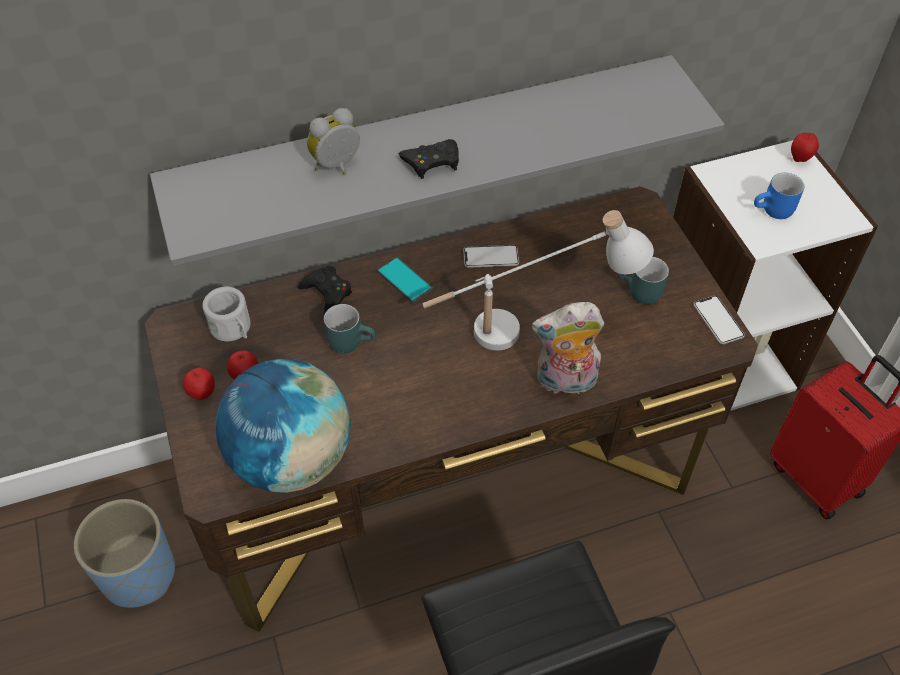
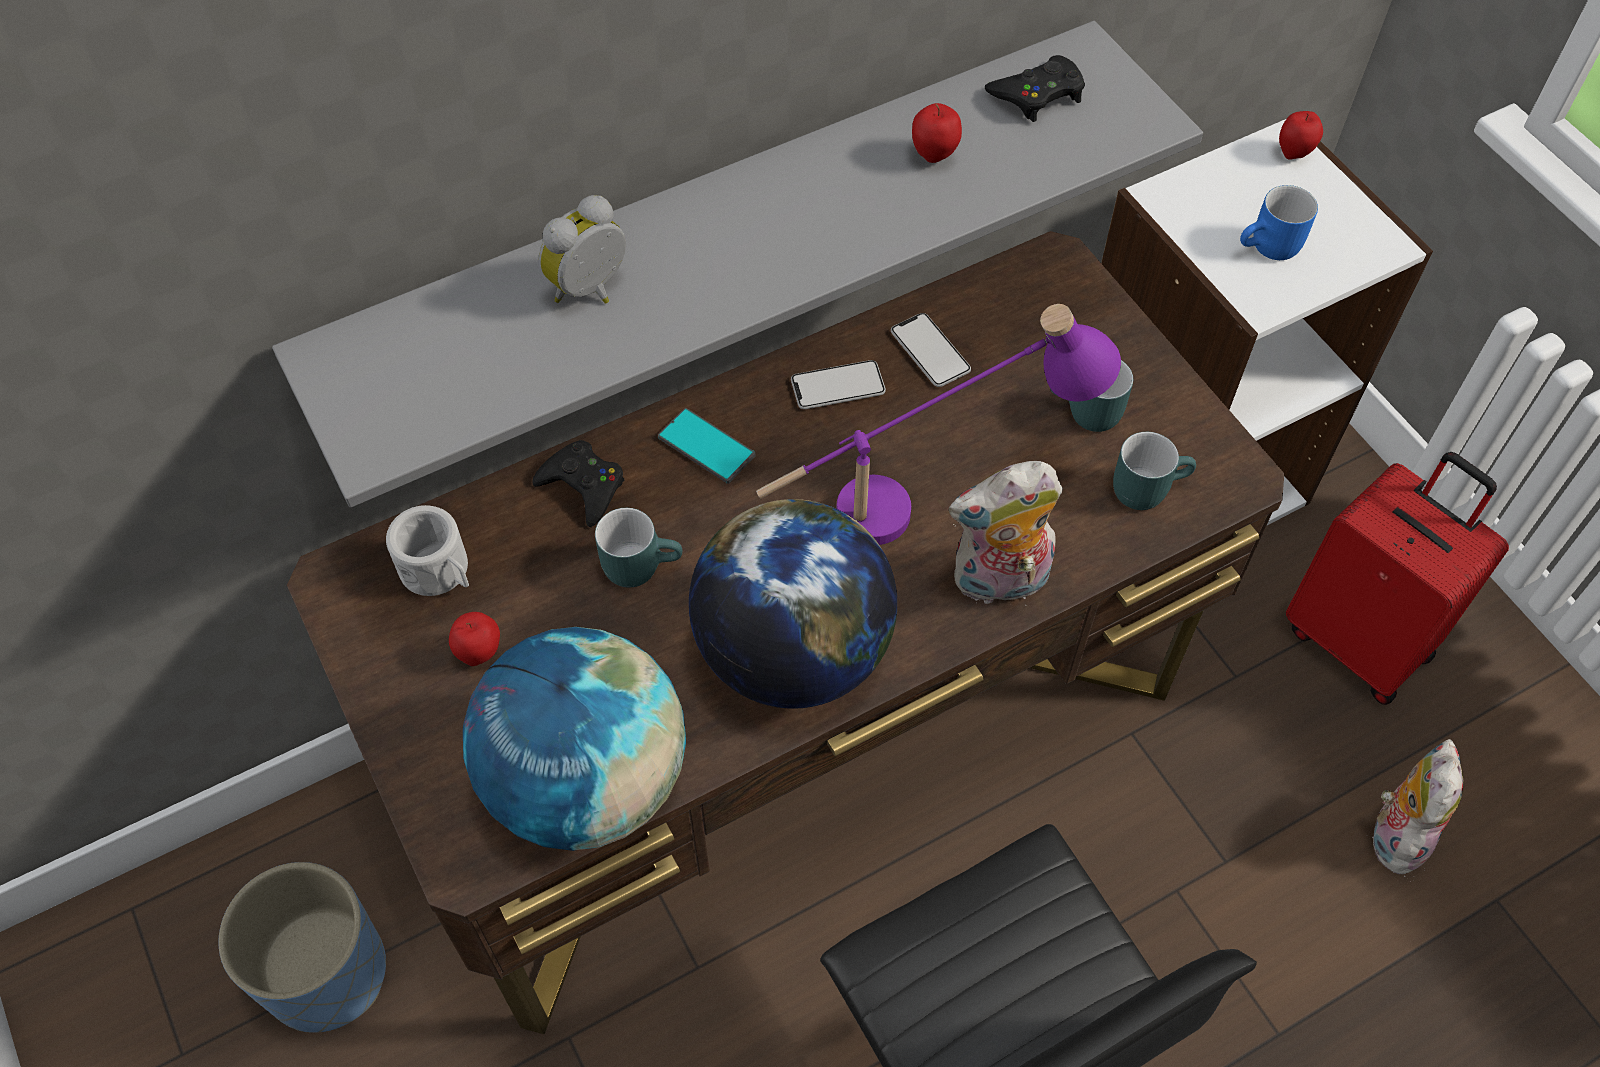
camera: 10 degrees left, 5 degrees up
apple [183,368,215,400] -> apple moved to [912,103,962,163]
black game controller [399,139,459,179] -> black game controller moved to [985,55,1085,122]
white table lamp [423,210,654,351] -> purple table lamp [756,304,1121,545]
phone [694,296,745,344] -> phone moved to [891,313,971,387]
none -> globe [689,499,897,709]
none -> turquoise mug [1113,432,1196,510]
none -> plush toy [1372,739,1463,877]

